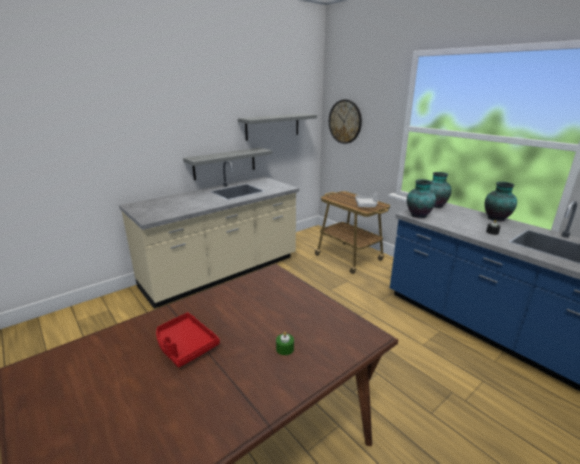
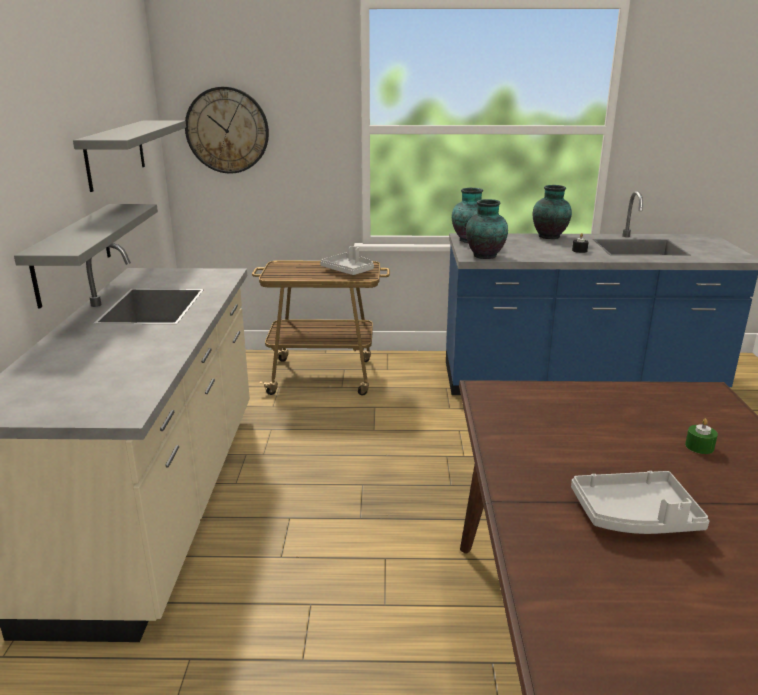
camera: 50 degrees left, 0 degrees up
red tray [156,312,220,368] -> grey tray [571,471,709,534]

